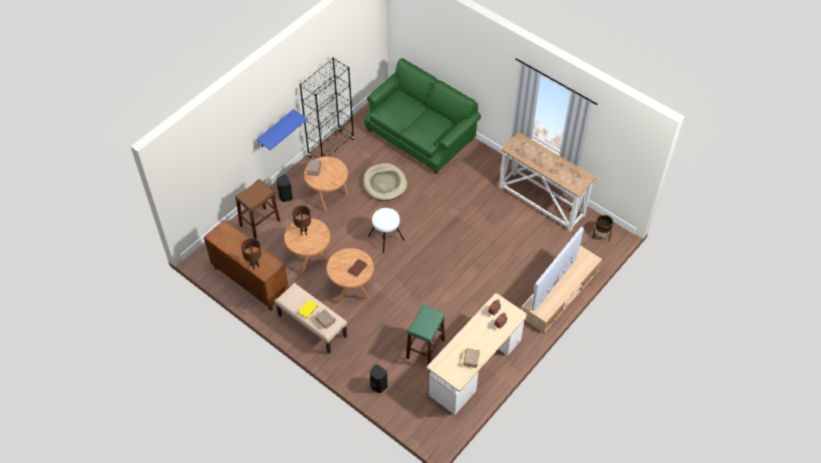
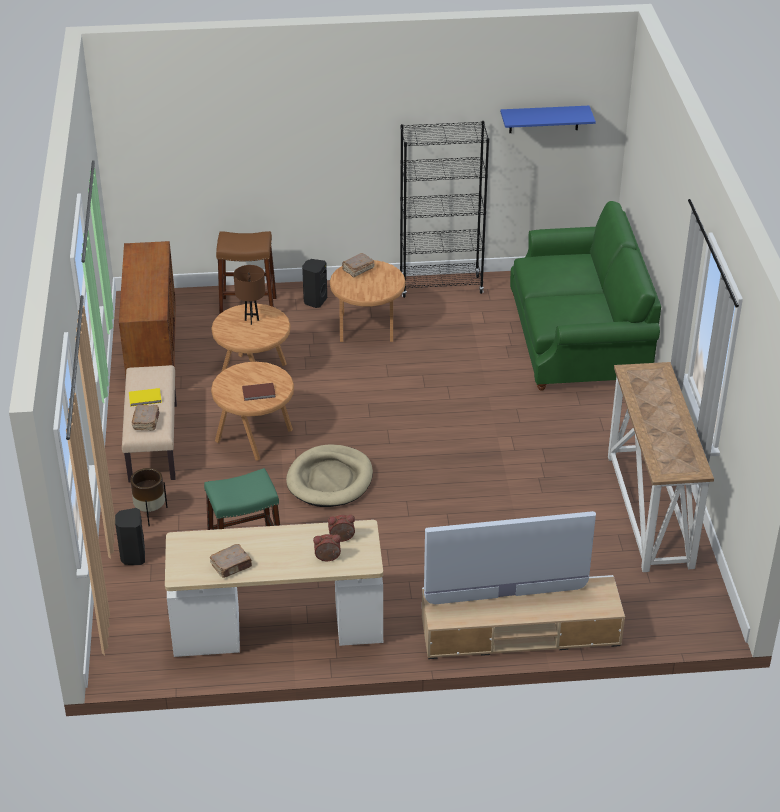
camera: 45 degrees right, 15 degrees down
brown table lamp [241,238,262,270] -> none
blue shelf [256,109,308,150] -> blue shelf moved to [500,106,596,133]
beige dog bed [363,163,407,201] -> beige dog bed moved to [286,444,373,507]
white stool [368,208,405,253] -> none
brown planter [592,215,613,240] -> brown planter moved to [130,468,168,527]

